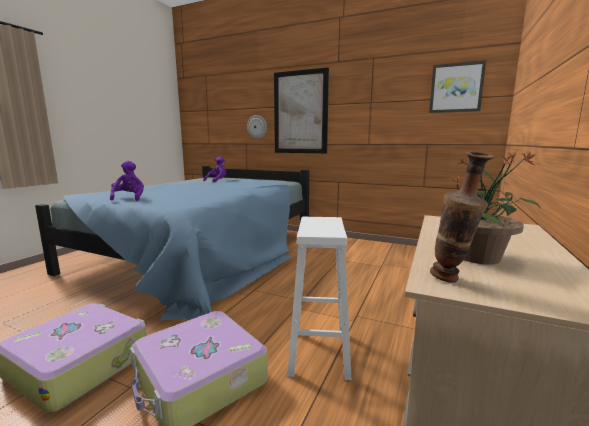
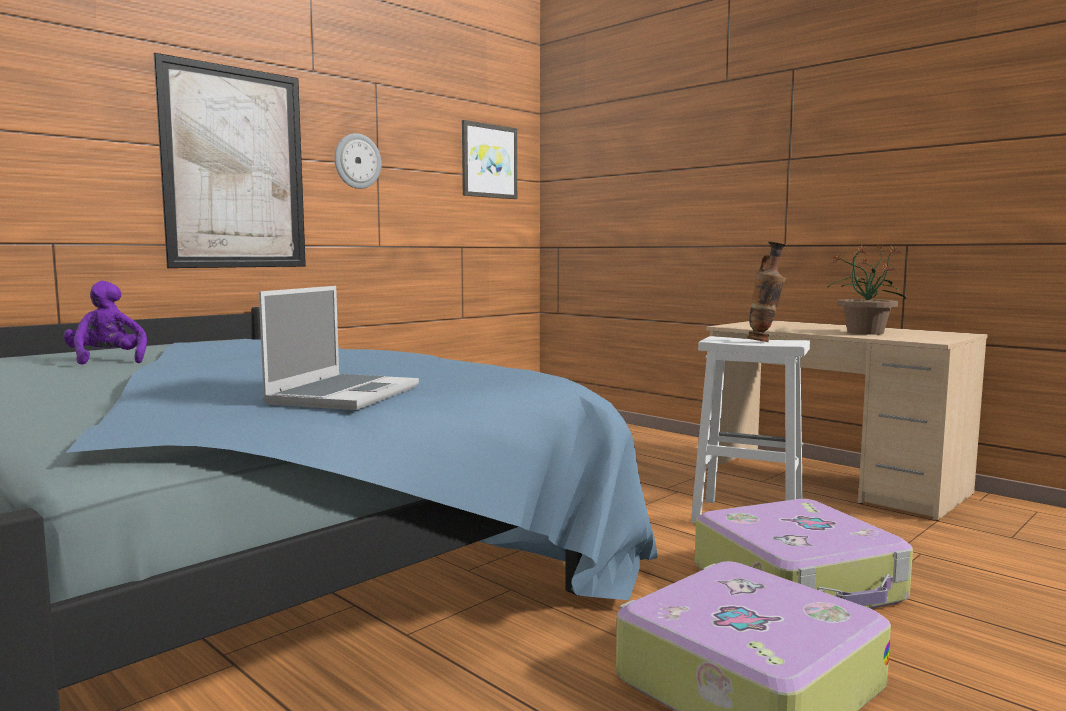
camera: 70 degrees left, 5 degrees down
purple plush toy [110,161,144,201] -> laptop [259,286,419,410]
wall clock [247,115,267,139] -> wall clock moved to [335,133,381,189]
vase [430,152,495,283] -> vase moved to [747,241,786,342]

